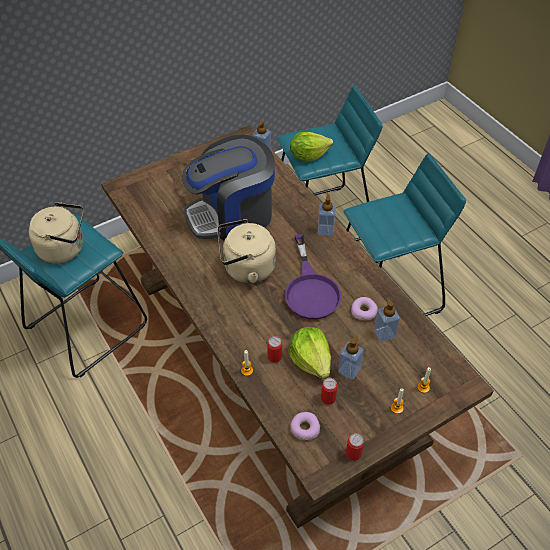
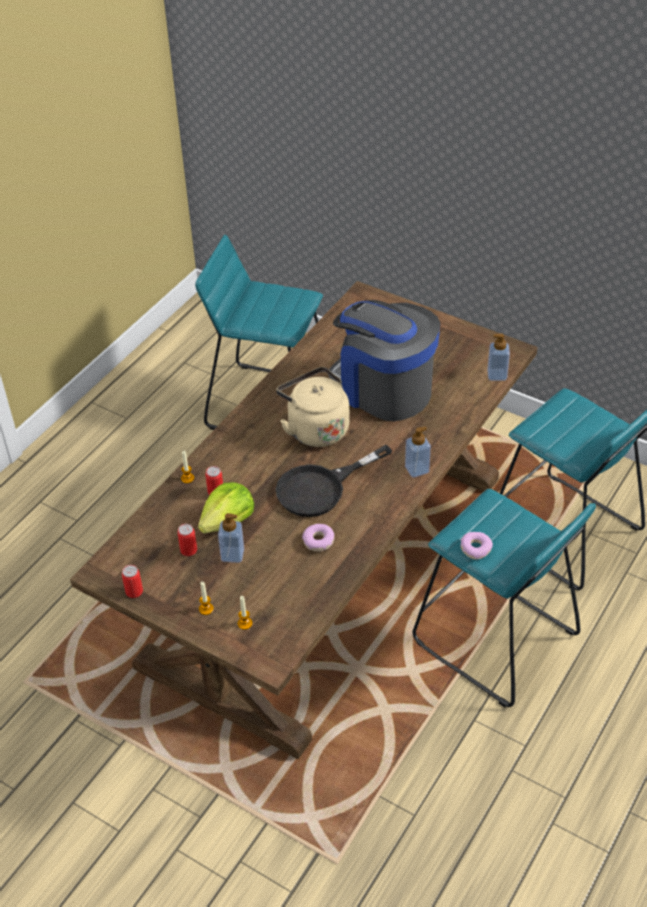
camera: 65 degrees right, 5 degrees down
beige kettle [29,202,84,263] -> none
purple frying pan [285,234,341,319] -> black frying pan [276,444,392,517]
lettuce [290,132,333,161] -> none
donut [291,412,320,440] -> donut moved to [460,532,493,560]
soap dispenser [374,298,400,342] -> none

